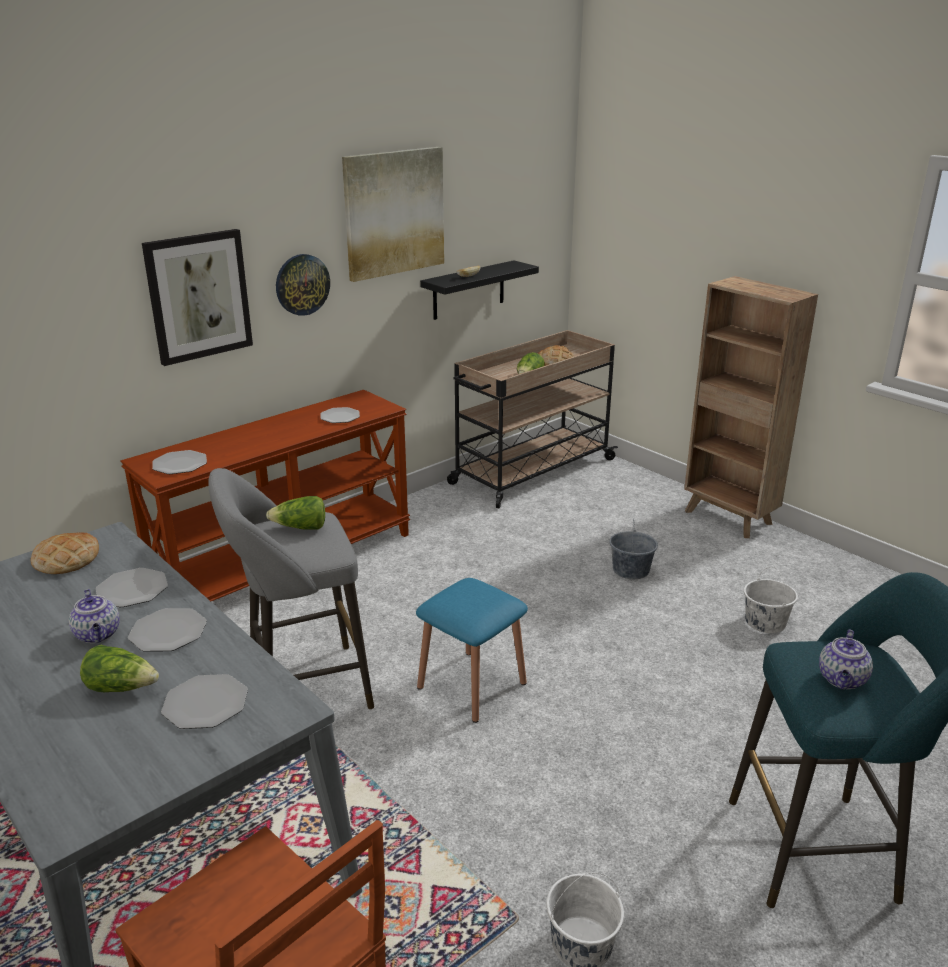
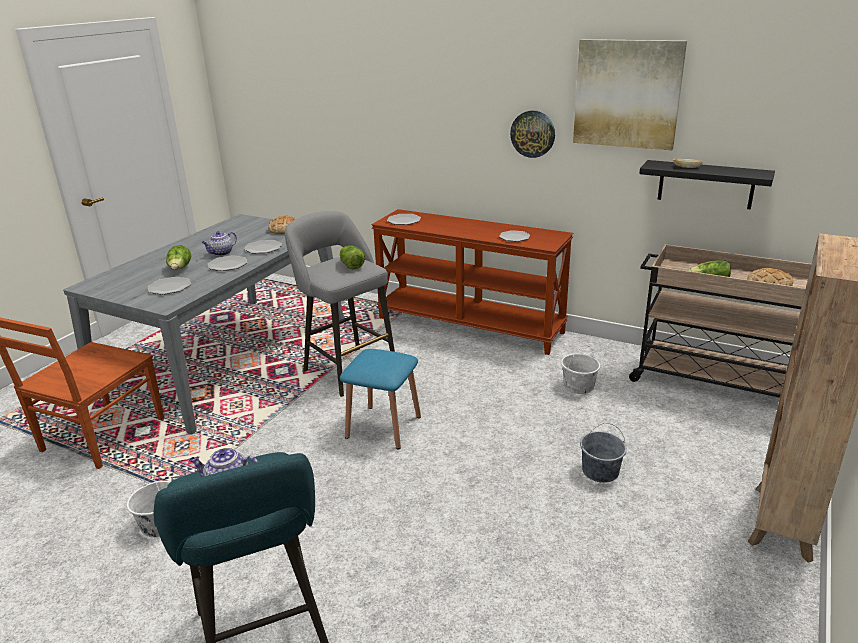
camera: 70 degrees right, 0 degrees up
picture [142,229,253,366] -> none
white bucket [744,567,798,633] -> white bucket moved to [561,345,600,394]

